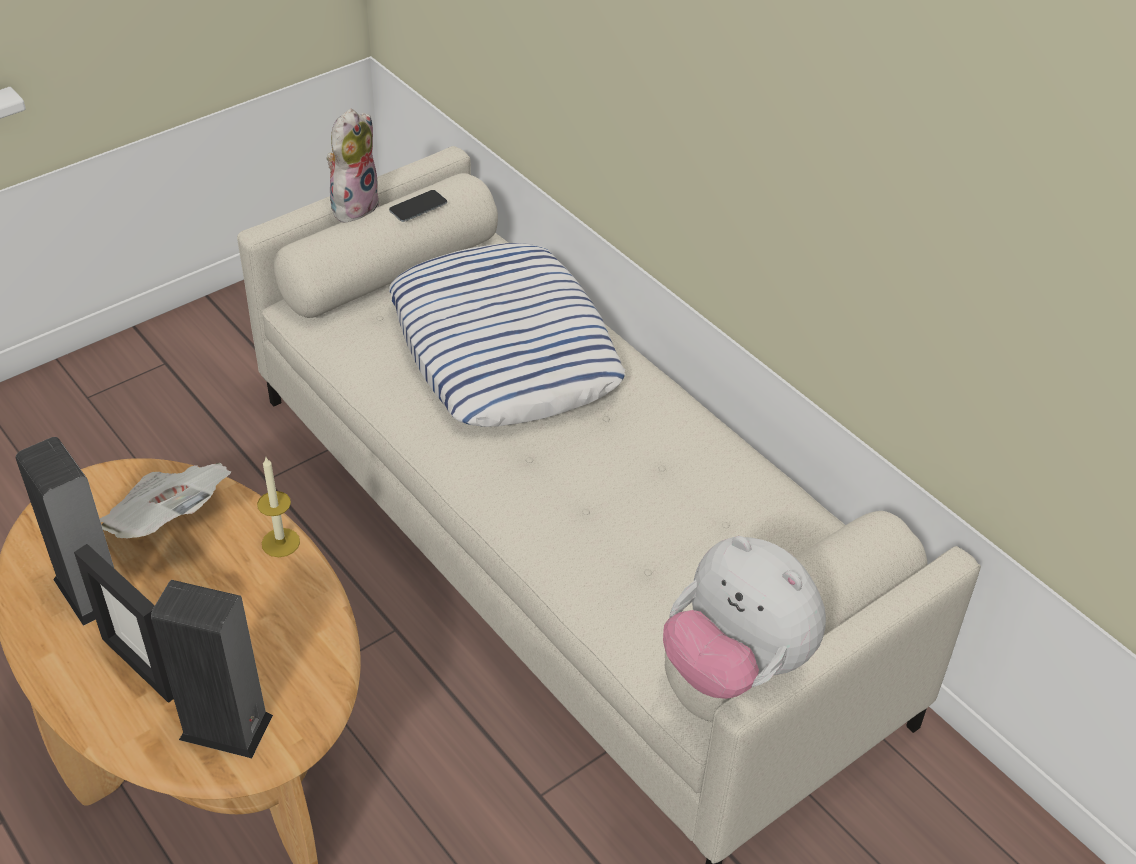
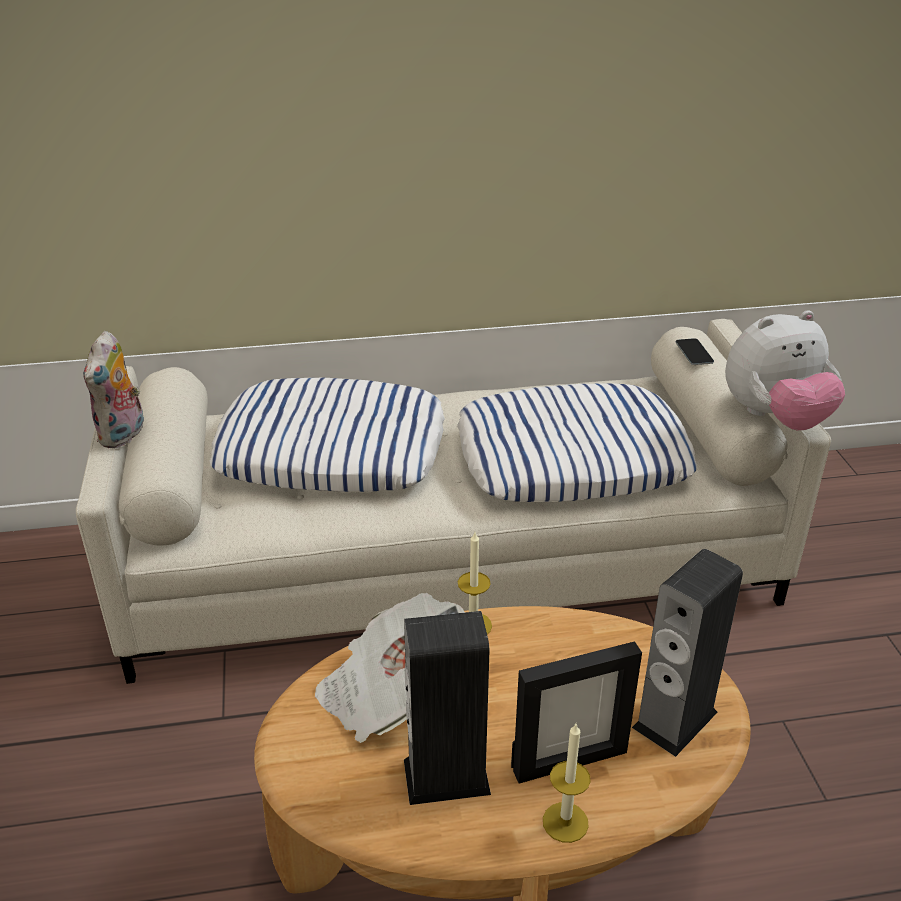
camera: 60 degrees left, 10 degrees down
plush toy [327,109,381,223] -> plush toy turned 135 degrees counterclockwise [83,331,144,448]
phone [389,190,447,222] -> phone moved to [676,338,714,365]
none -> pillow [457,383,697,502]
none -> candle [543,724,591,843]

